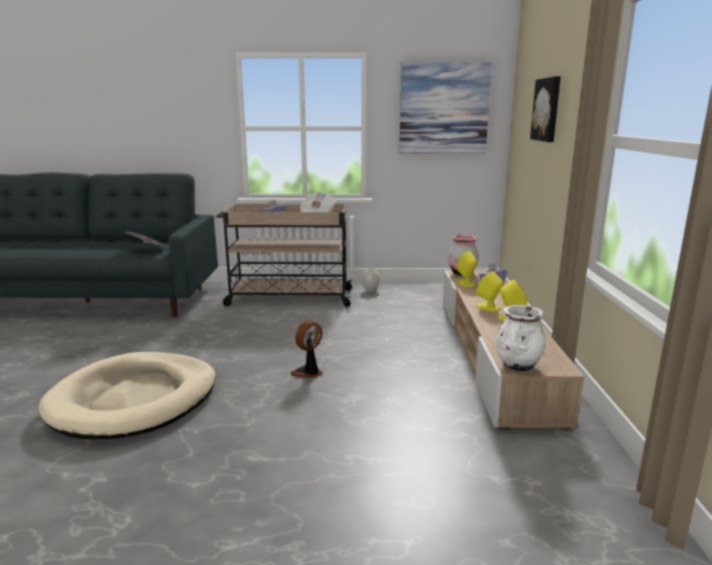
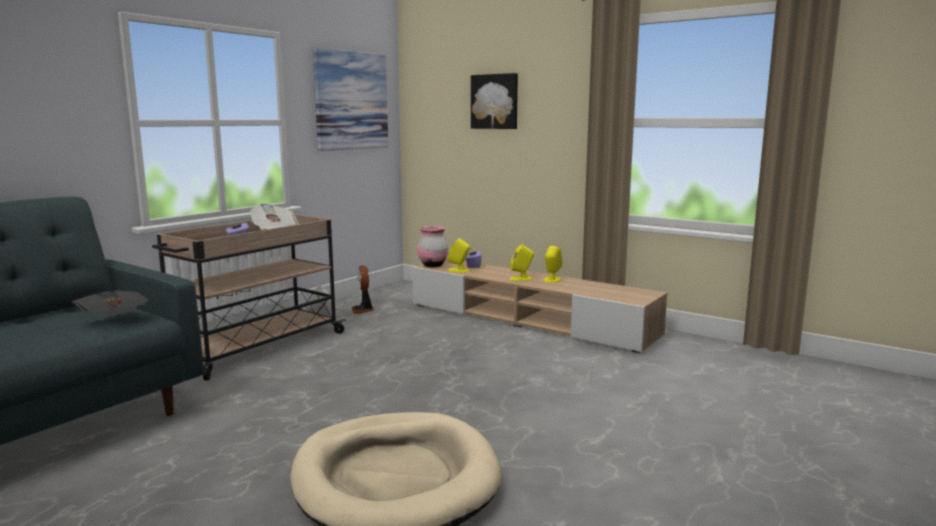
camera: 55 degrees left, 5 degrees down
fan [290,320,323,378] -> fan moved to [352,265,374,314]
white vase [496,305,546,371] -> none

